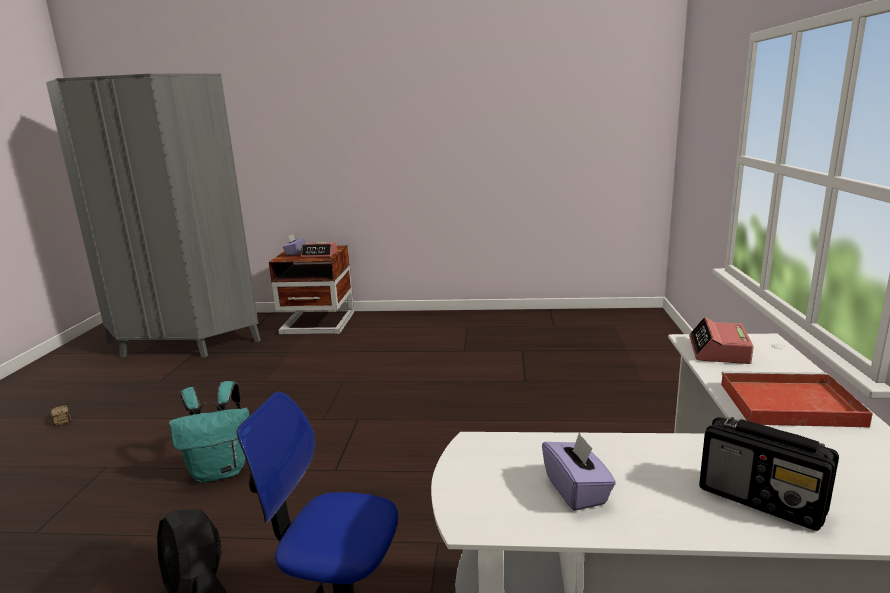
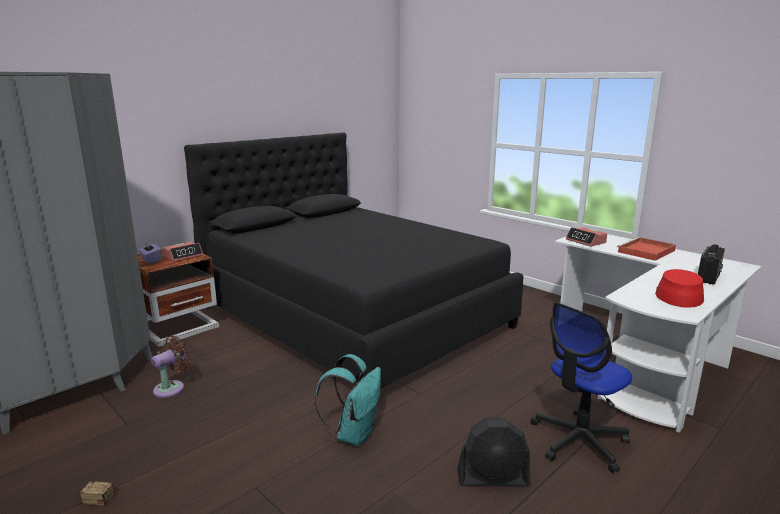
camera: 50 degrees left, 0 degrees up
purple tissue box [542,432,616,511] -> red hat [655,269,704,308]
radio [699,417,839,531] -> radio turned 45 degrees counterclockwise [698,244,725,285]
none -> brown fan [151,336,190,398]
none -> black bed [184,132,524,389]

